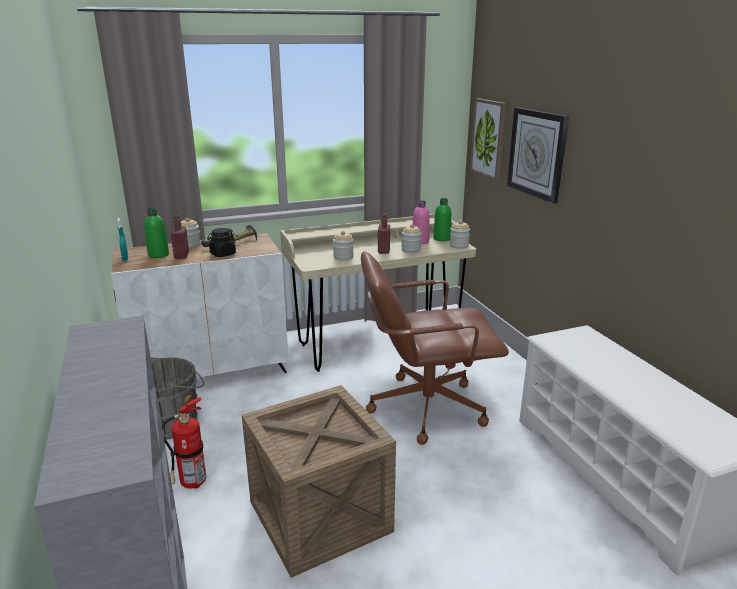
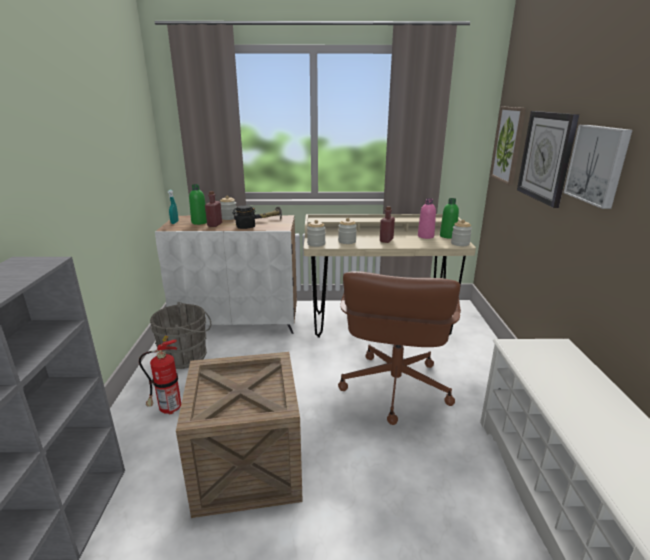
camera: 20 degrees right, 0 degrees up
brown office chair [361,251,509,445] -> brown office chair turned 90 degrees counterclockwise [338,271,461,425]
jar [401,224,422,253] -> jar moved to [307,220,326,247]
none -> picture [564,125,632,209]

